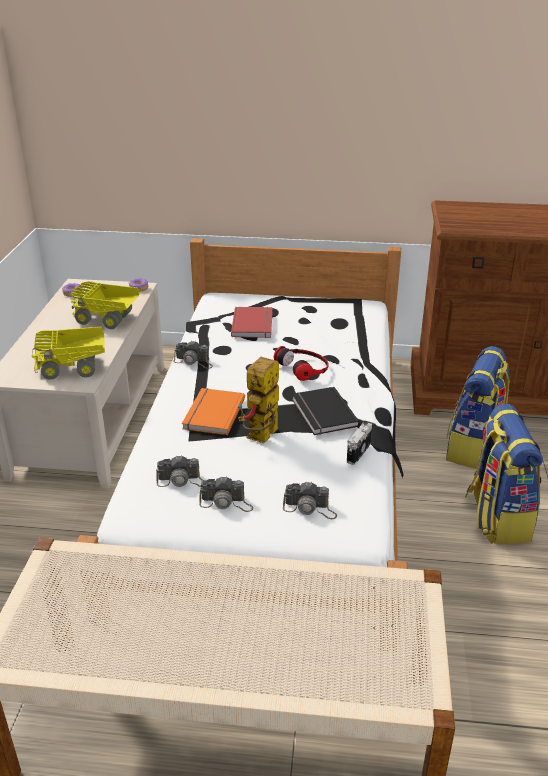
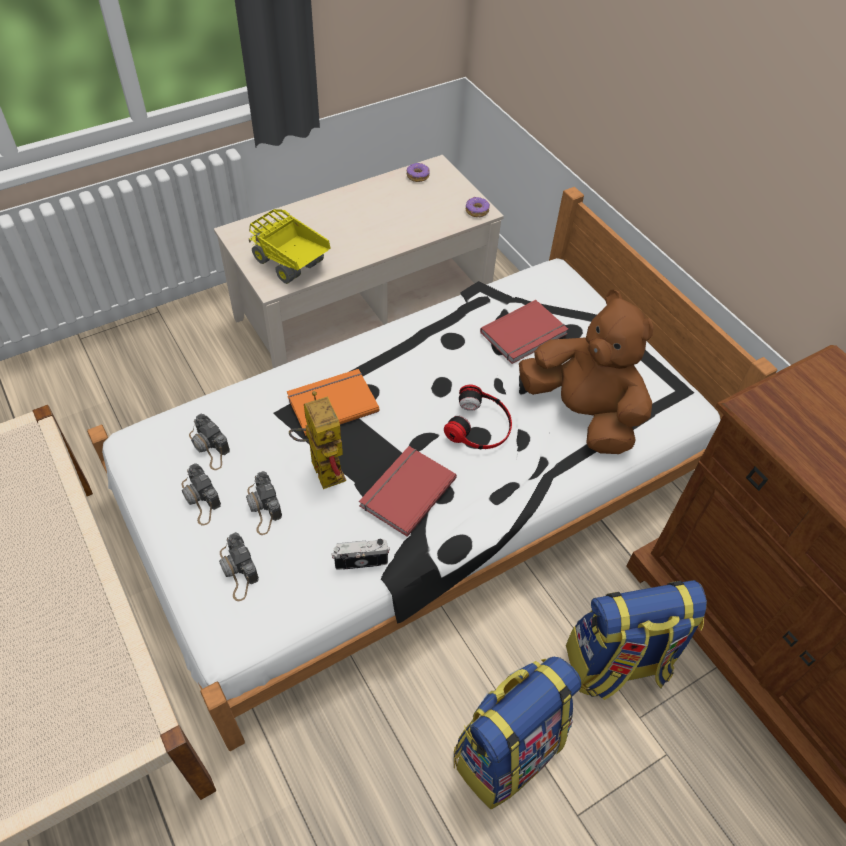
camera: 50 degrees right, 20 degrees up
toy truck [71,281,140,329] -> none
camera [173,341,213,369] -> camera moved to [246,471,282,535]
toy robot [238,357,279,443] -> toy robot turned 75 degrees clockwise [289,391,346,489]
black book [292,387,359,435] -> red book [359,446,457,537]
none -> brown plush toy [519,290,653,454]

